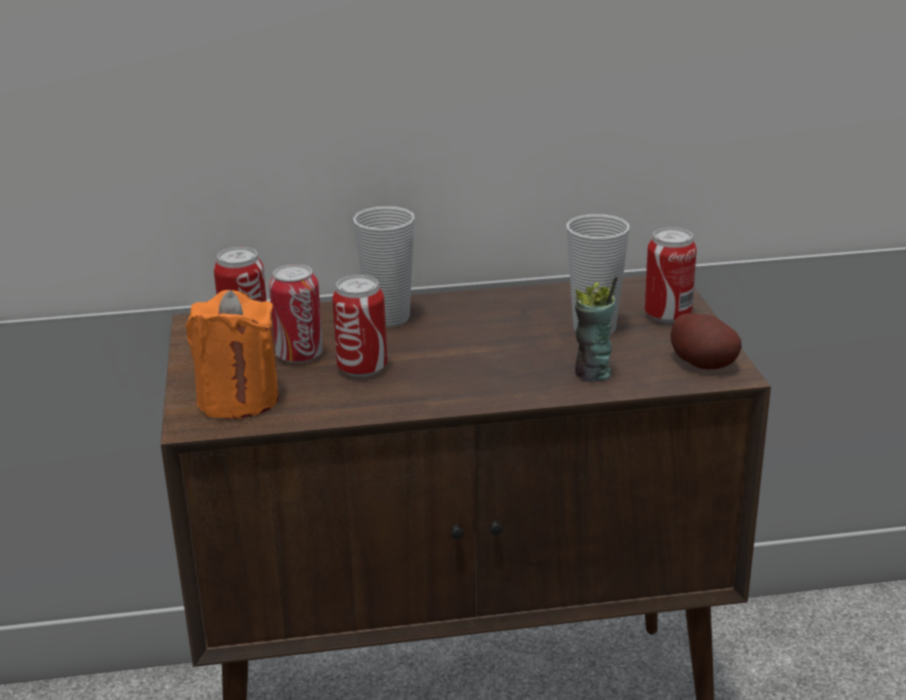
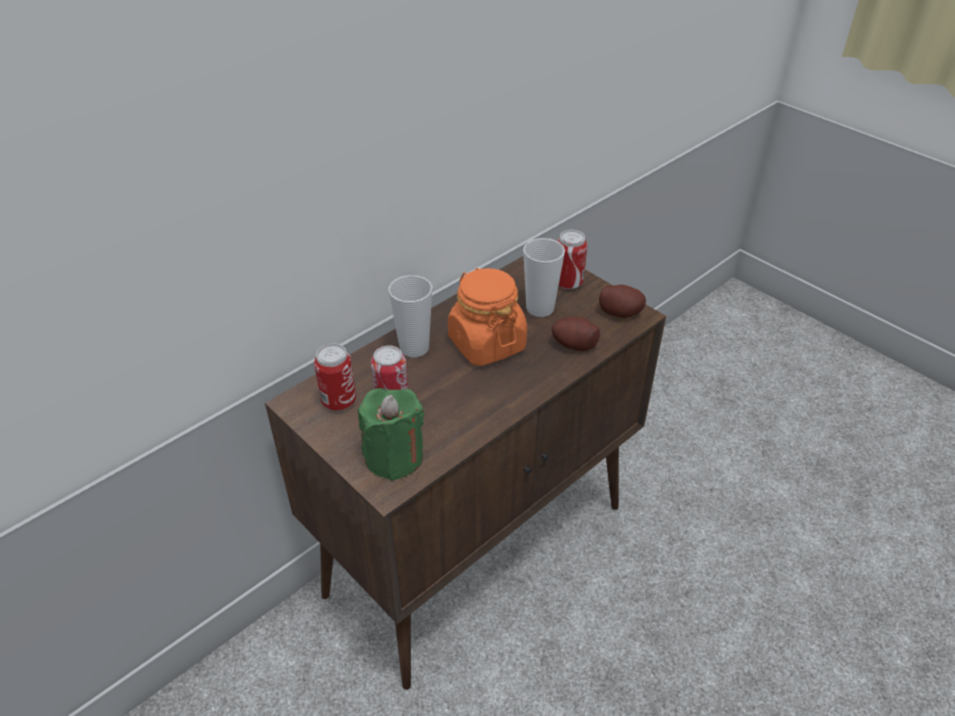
camera: 35 degrees left, 15 degrees up
orange candle [186,290,279,419] -> green candle [358,388,424,481]
can [332,275,387,377] -> none
cup [575,276,618,382] -> potato [551,317,600,351]
none -> orange jar [448,268,527,366]

